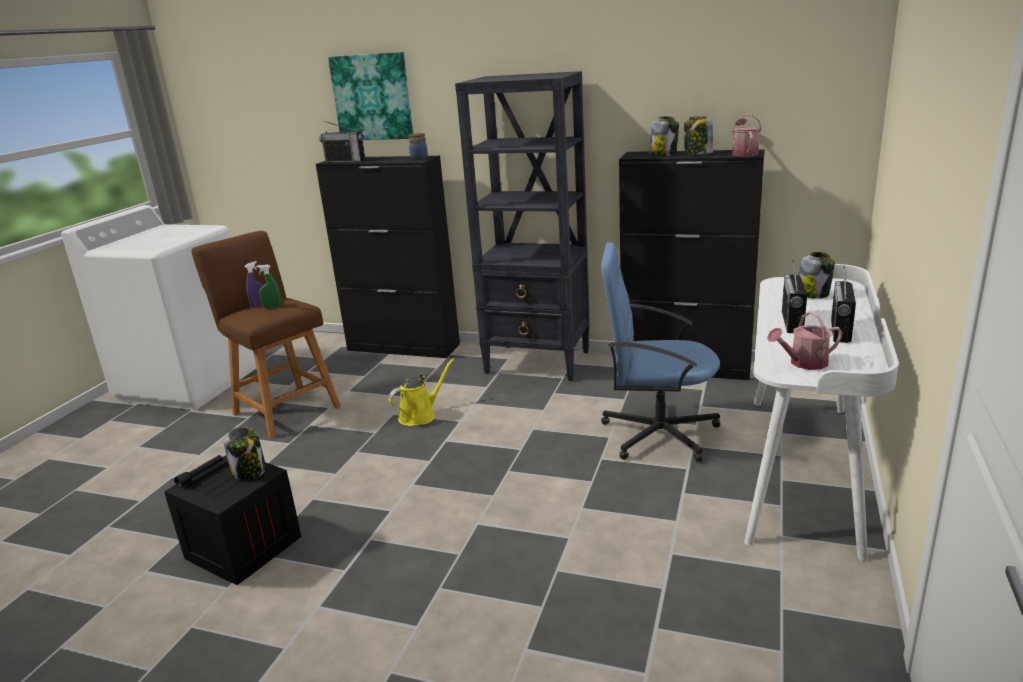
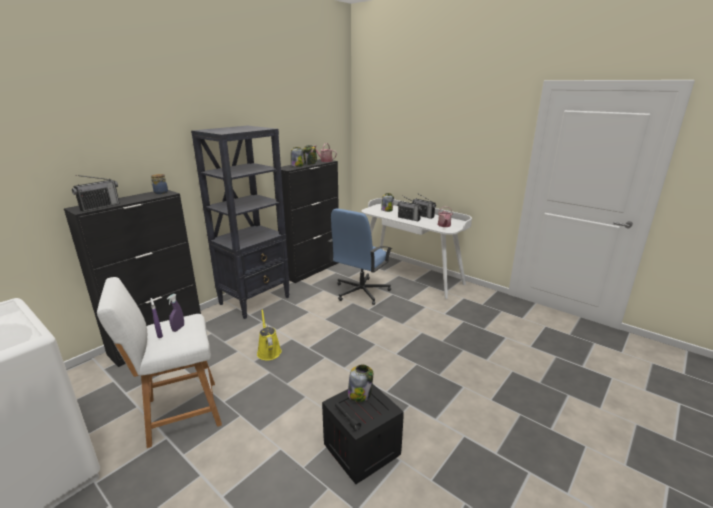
camera: 70 degrees left, 0 degrees up
brown stool [191,231,341,438] -> white stool [97,277,222,448]
green spray bottle [256,265,281,308] -> purple spray bottle [167,294,184,332]
picture [328,52,413,140] -> none

